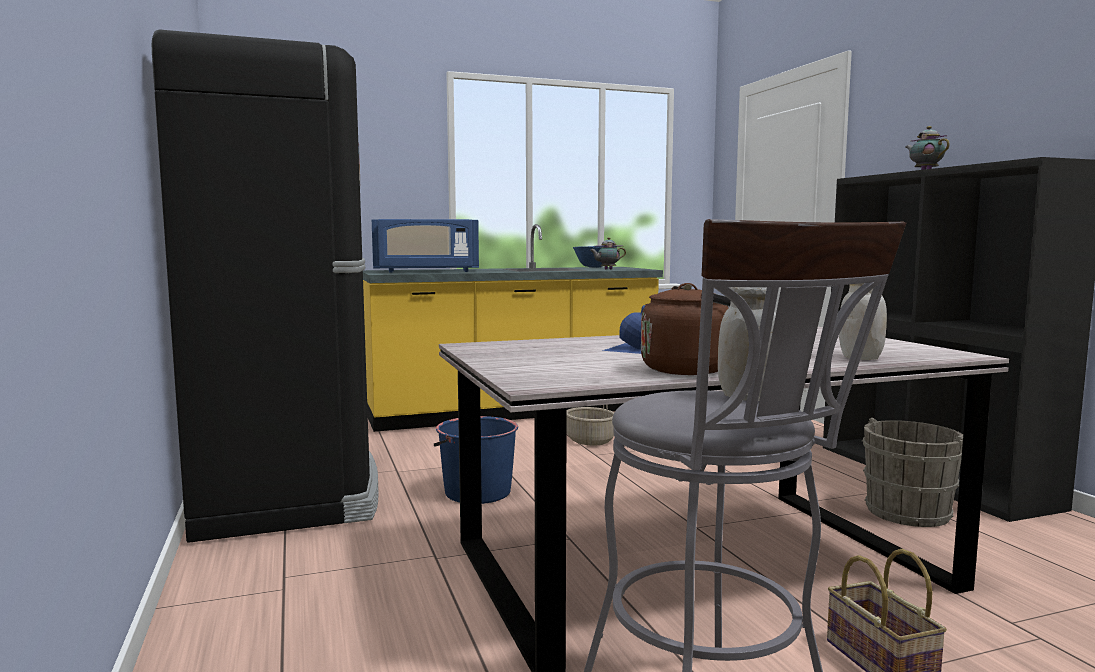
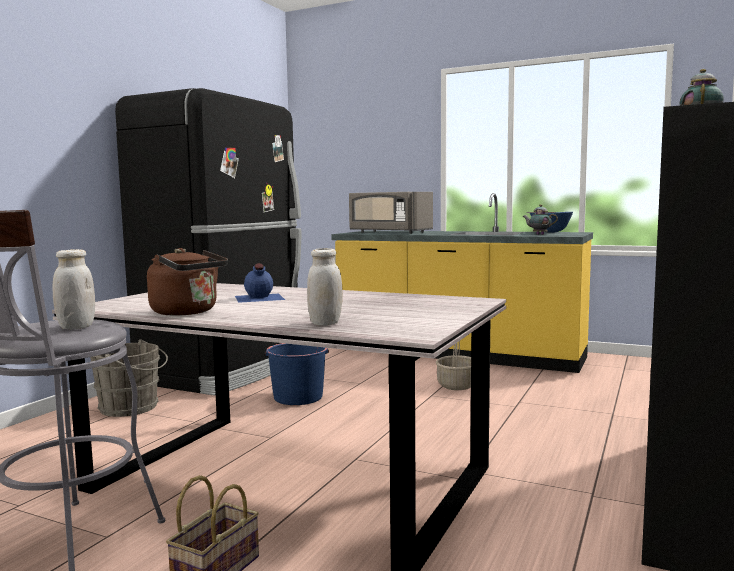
camera: 45 degrees right, 0 degrees up
blue microwave [372,219,479,272] -> grey microwave [349,192,433,234]
grey bucket [862,418,963,527] -> grey bucket moved to [90,339,168,417]

